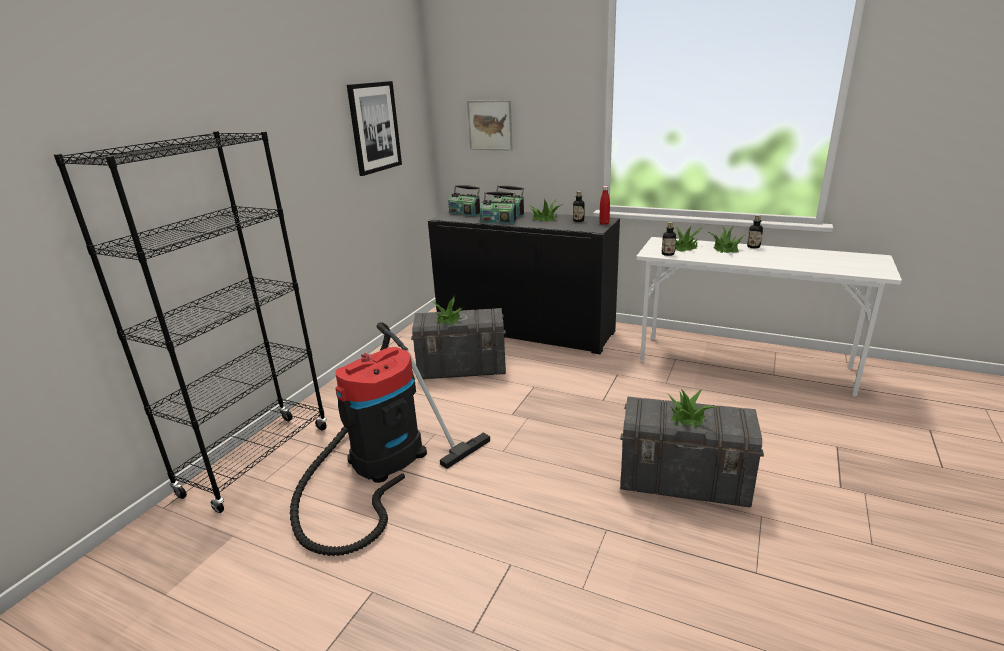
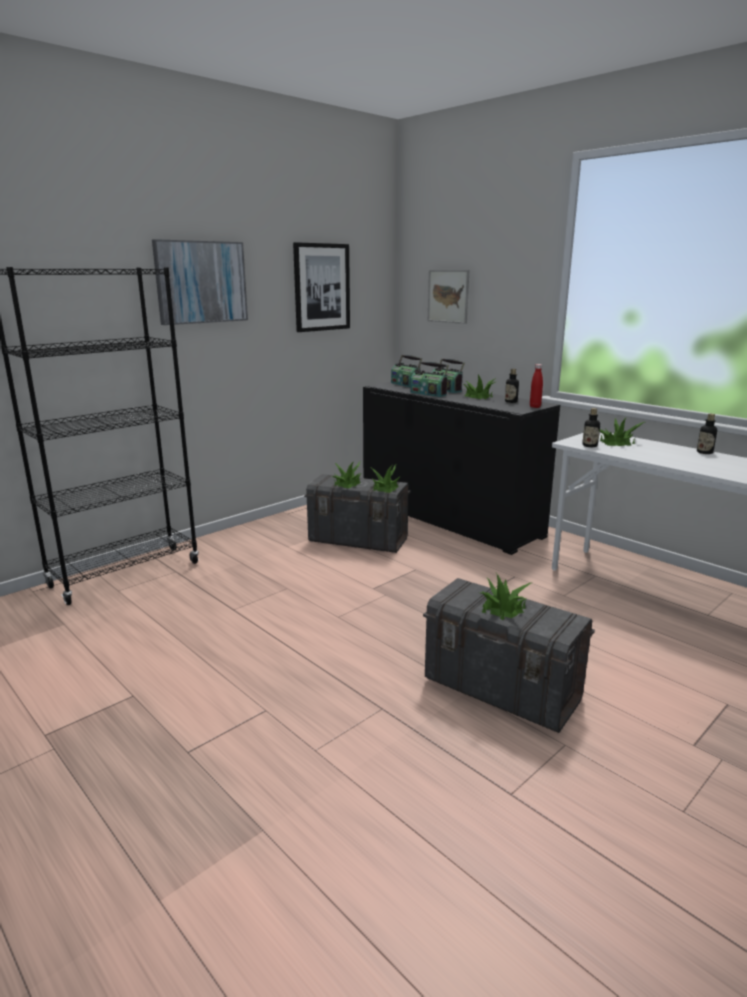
camera: 20 degrees right, 5 degrees down
vacuum cleaner [290,322,490,556] -> none
potted plant [707,226,745,253] -> potted plant moved to [371,465,400,493]
none -> picture [152,239,248,325]

